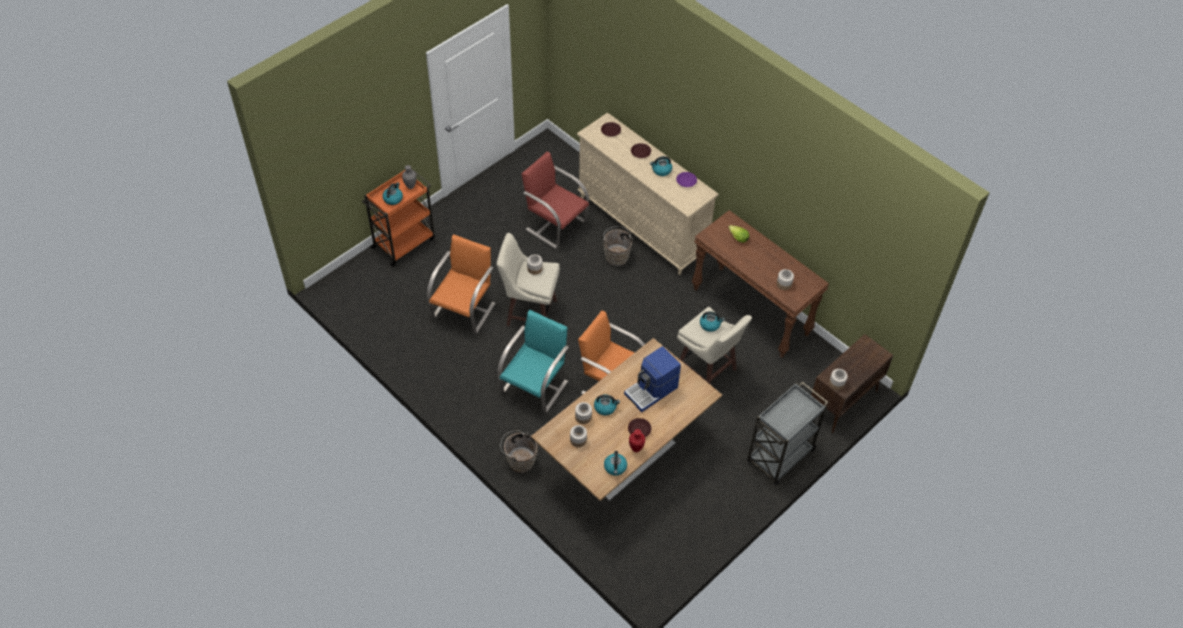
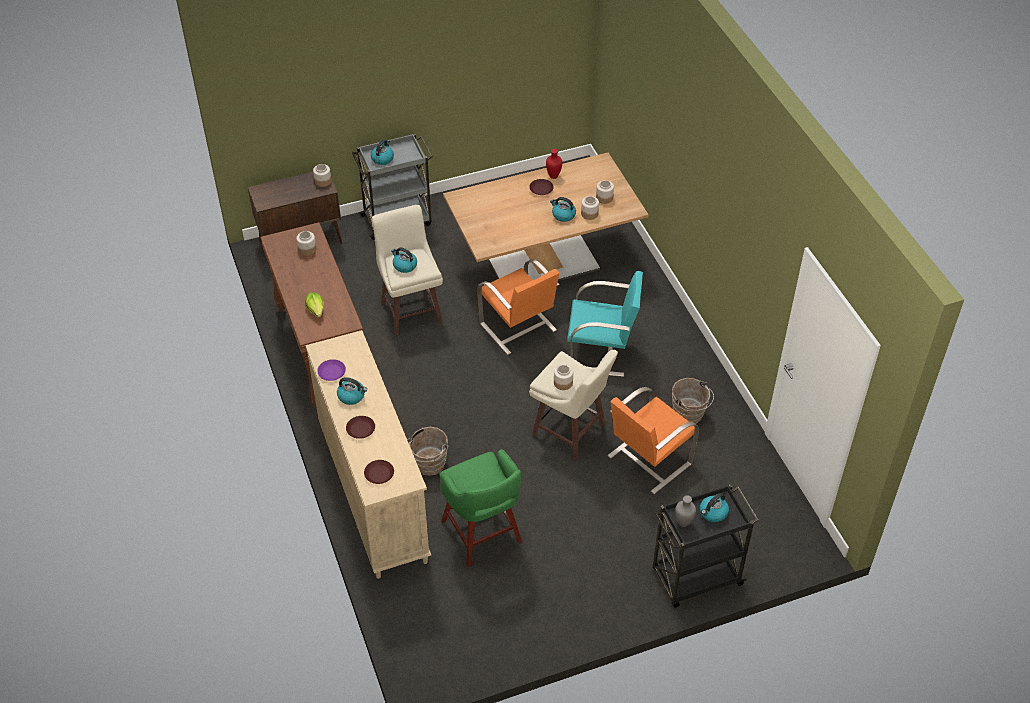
camera: 155 degrees left, 5 degrees down
orange cart [362,169,435,267] -> black cart [653,484,759,608]
turquoise chair [498,310,569,413] -> turquoise chair turned 135 degrees counterclockwise [567,271,643,377]
brown bucket [500,430,537,473] -> brown bucket moved to [672,378,714,424]
red chair [521,152,589,249] -> green stool [440,449,522,567]
kettle [604,451,627,476] -> kettle moved to [371,140,394,165]
coffee machine [624,346,681,412] -> none

